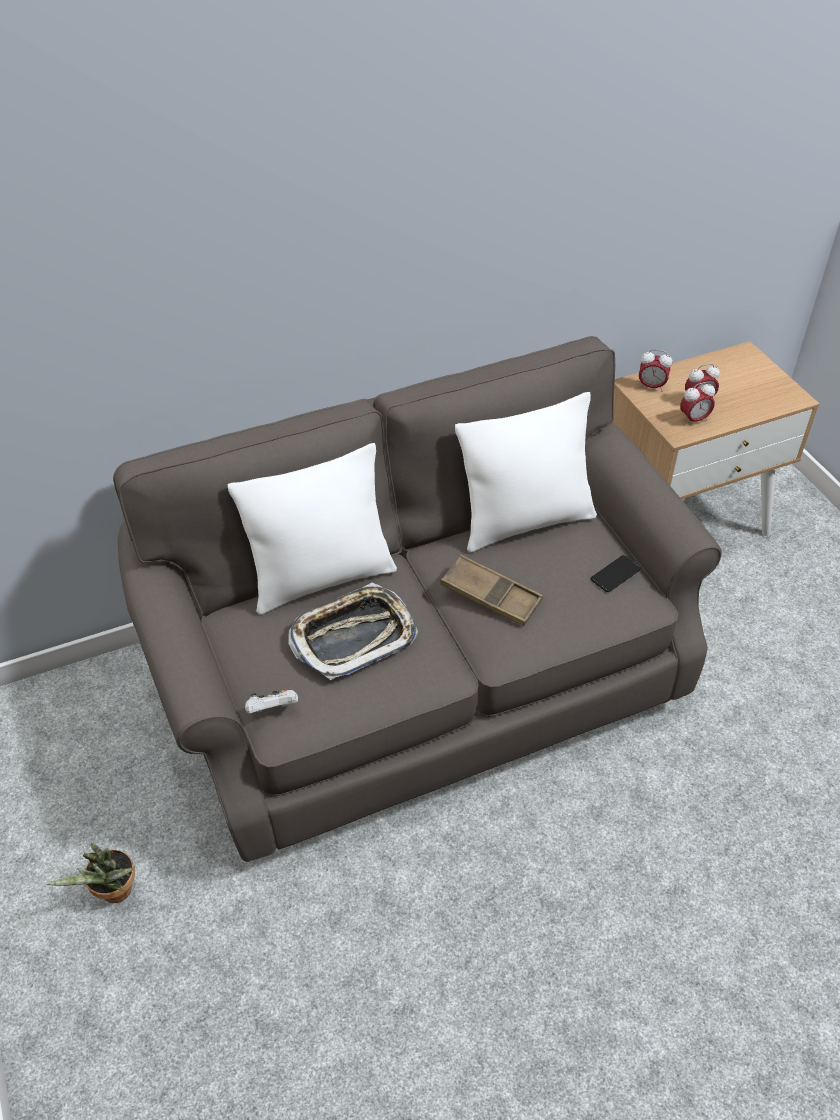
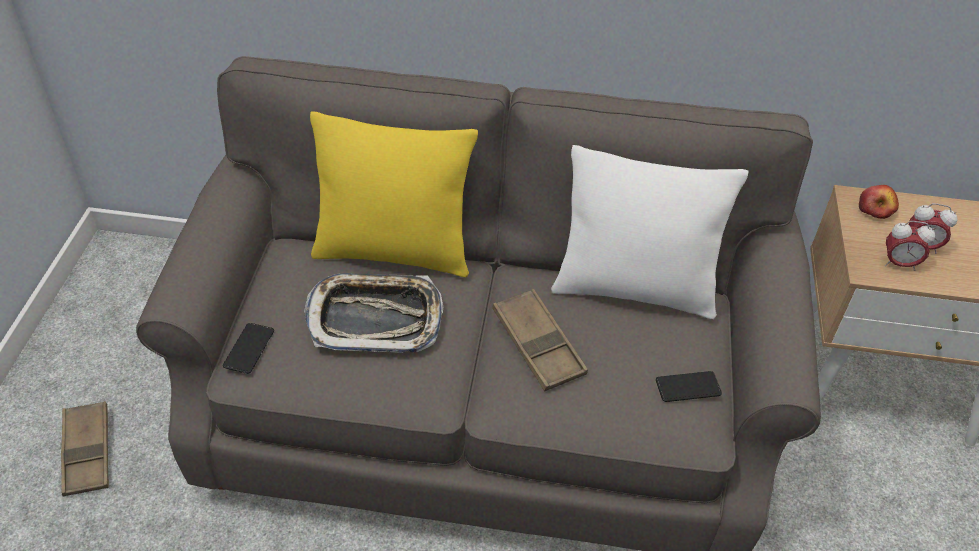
camera: 30 degrees right, 0 degrees up
potted plant [46,843,135,903] -> brown tray [61,401,109,497]
white pillow [227,443,397,615] -> yellow pillow [310,111,478,277]
white game controller [245,689,298,714] -> phone [223,323,274,374]
alarm clock [639,349,672,392] -> apple [859,185,899,219]

